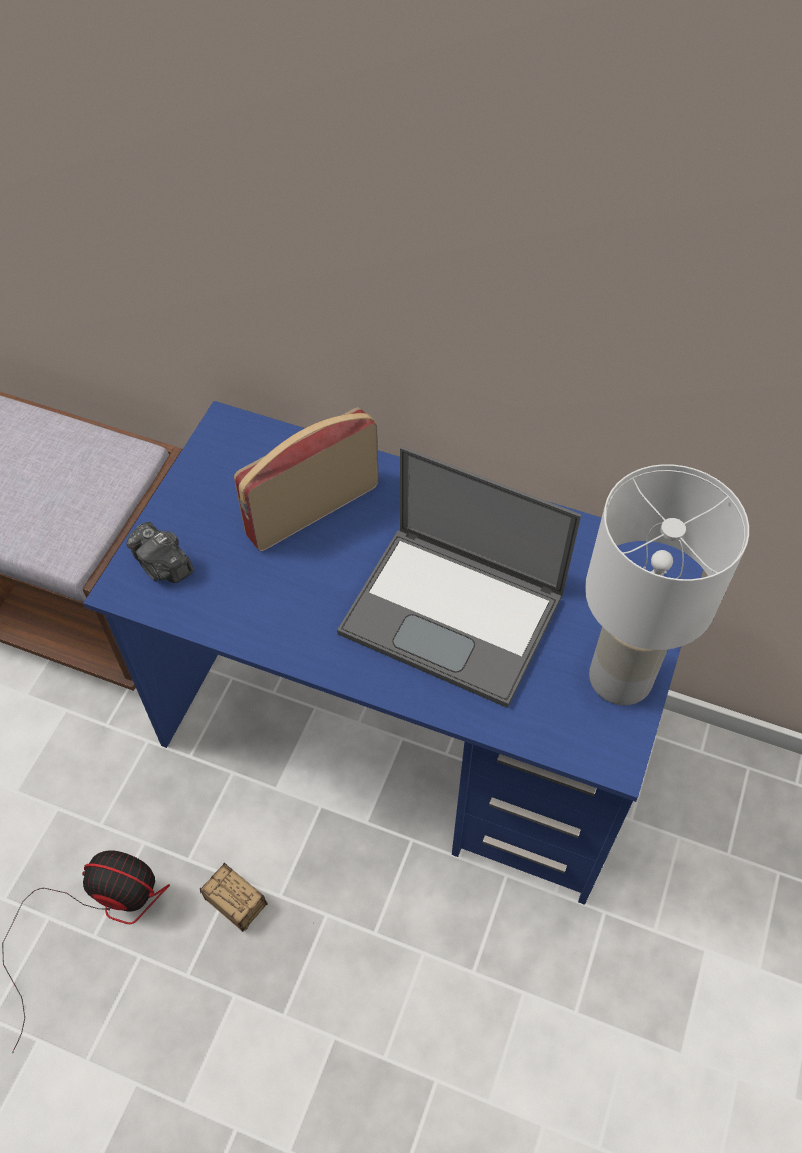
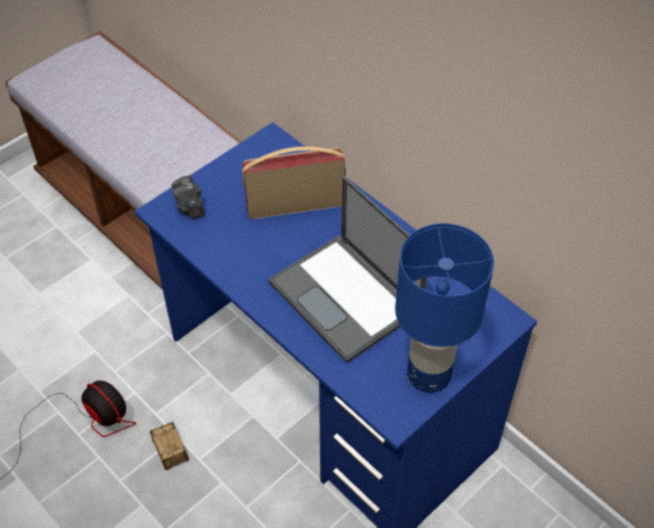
camera: 25 degrees right, 5 degrees down
white table lamp [585,464,749,705] -> blue table lamp [395,223,494,393]

